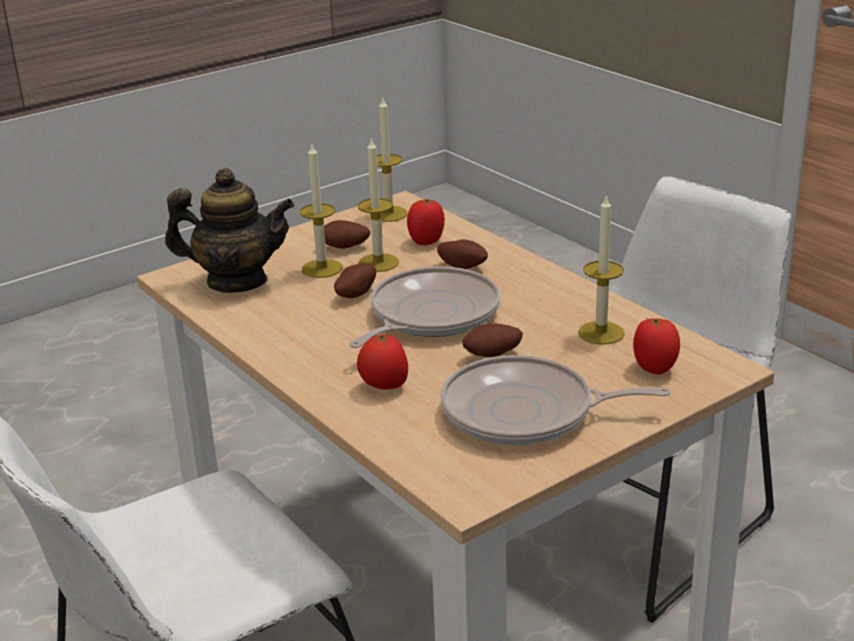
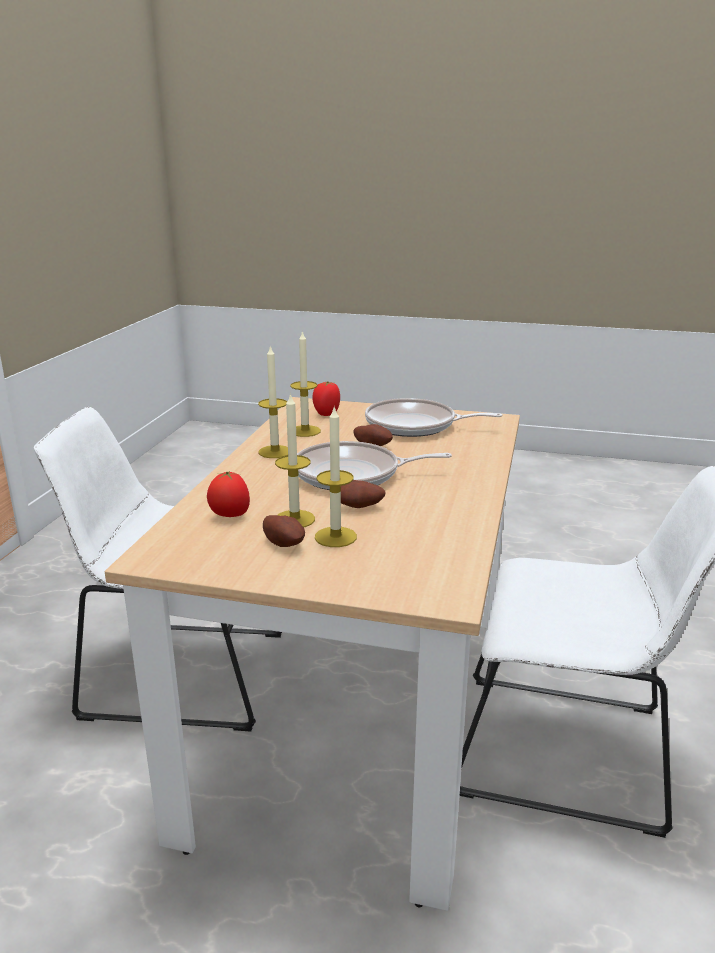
camera: 130 degrees left, 5 degrees down
teapot [165,168,294,293] -> none
tomato [357,333,408,390] -> none
candle [370,96,408,222] -> candle moved to [258,345,288,458]
potato [437,239,488,269] -> none
frying pan [441,355,671,445] -> frying pan turned 135 degrees clockwise [365,398,503,437]

